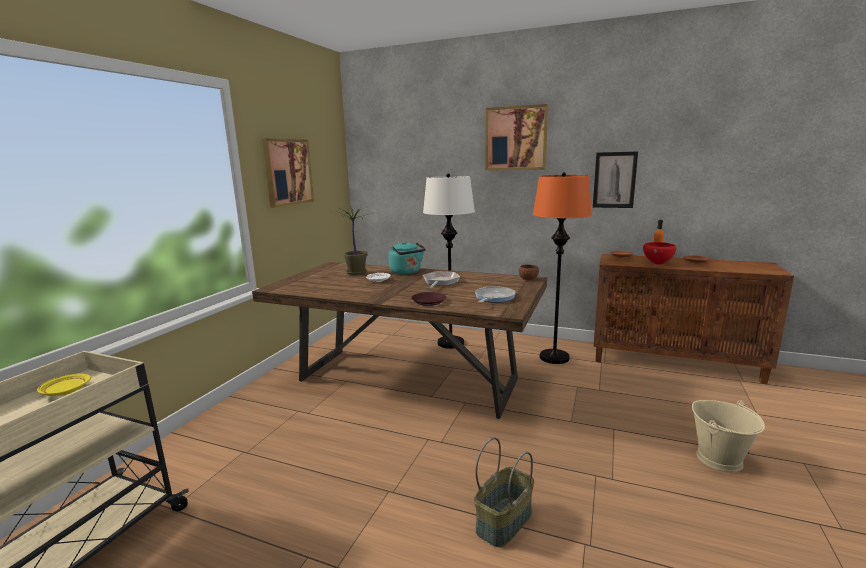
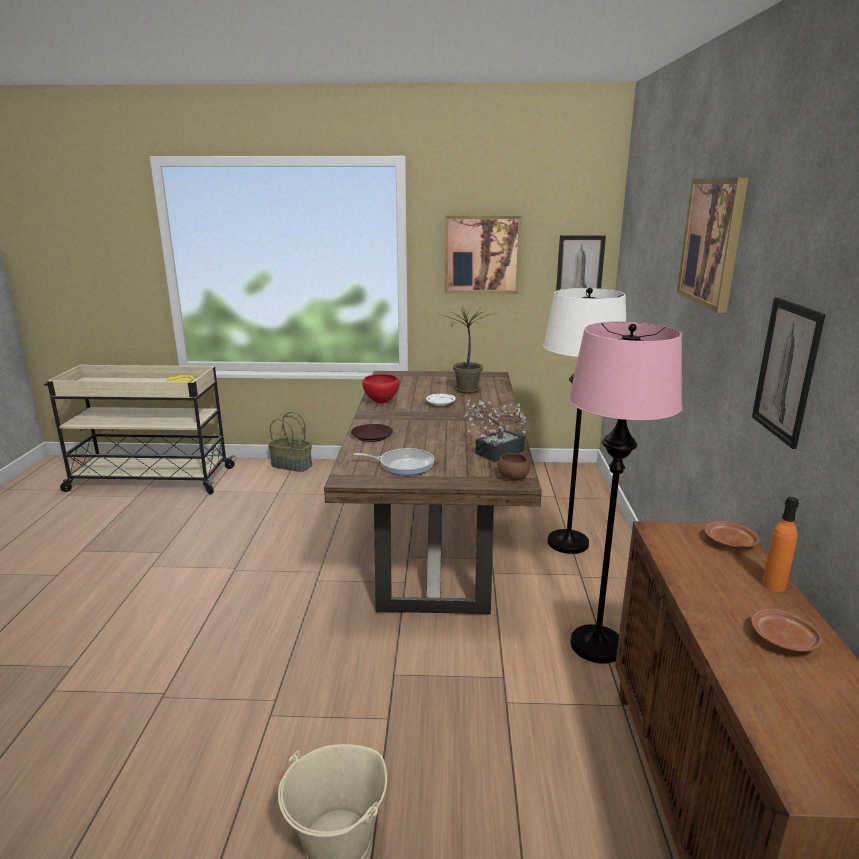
camera: 70 degrees right, 5 degrees up
turquoise kettle [389,242,426,274] -> none
frying pan [423,271,460,289] -> none
basket [474,437,534,547] -> basket moved to [268,412,312,472]
orange floor lamp [533,172,592,364] -> pink floor lamp [568,322,682,664]
red bowl [643,242,676,265] -> red bowl moved to [362,374,399,404]
none -> potted plant [464,399,526,462]
none -> picture [556,235,606,291]

